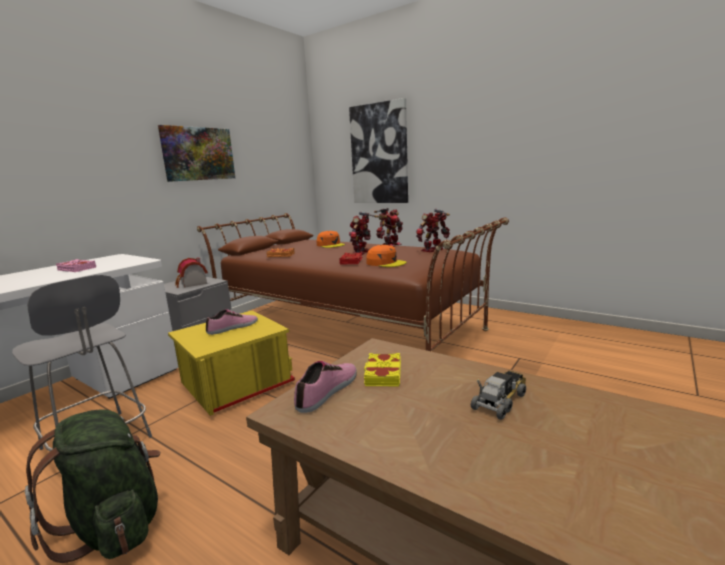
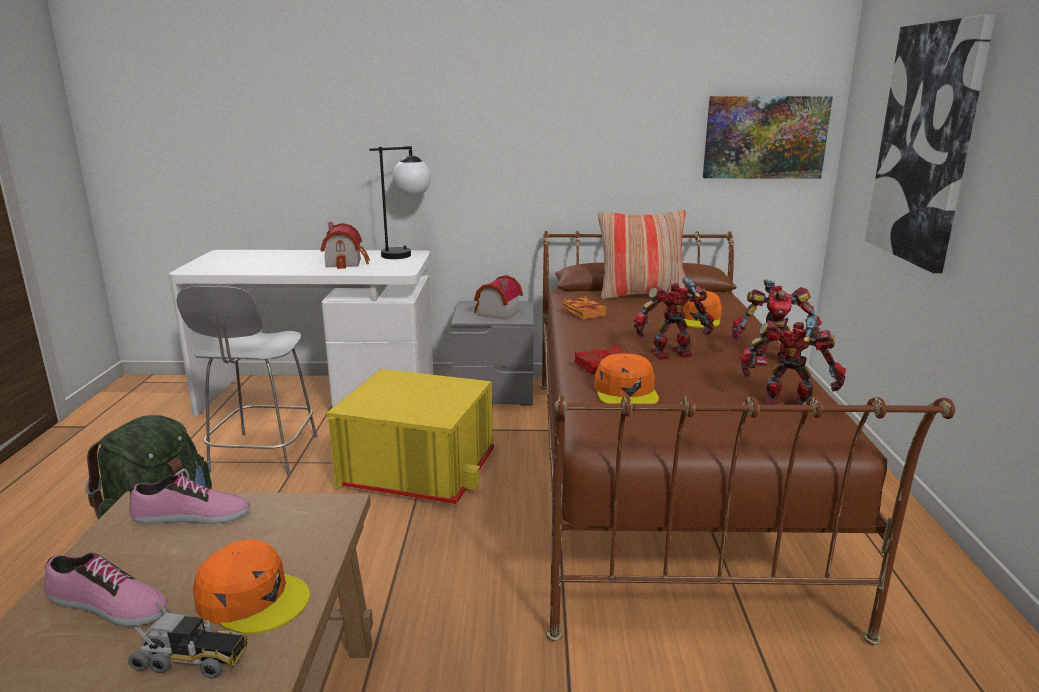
camera: 55 degrees right, 5 degrees up
pink book [56,259,96,272] -> toy house [321,222,370,269]
picture [158,125,235,182] -> picture moved to [703,96,833,179]
shoe [206,309,258,335] -> shoe moved to [44,553,168,626]
yellow book [364,353,401,386] -> none
none -> orange cap [193,539,310,634]
none -> table lamp [369,146,431,259]
none -> pillow [598,210,686,299]

